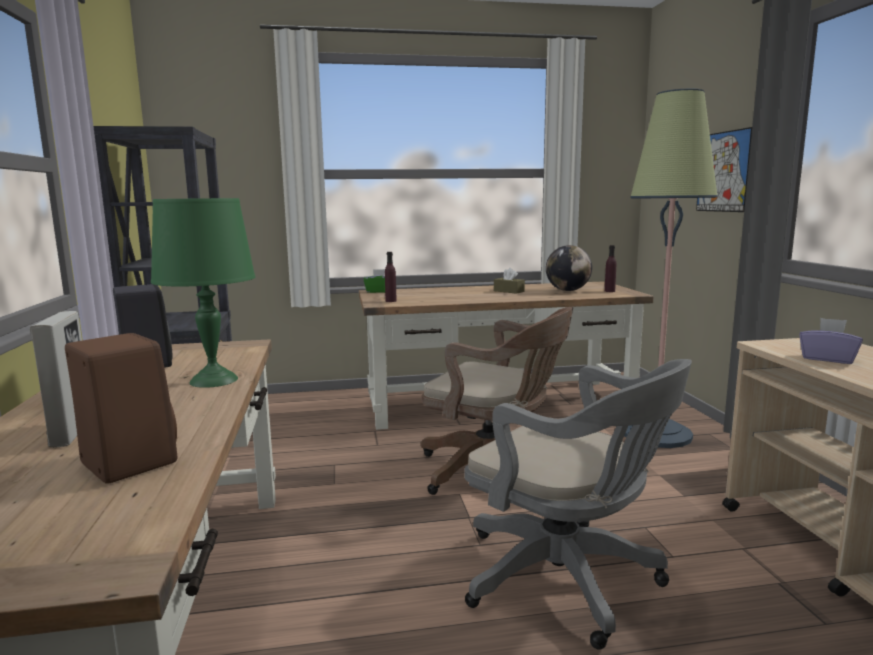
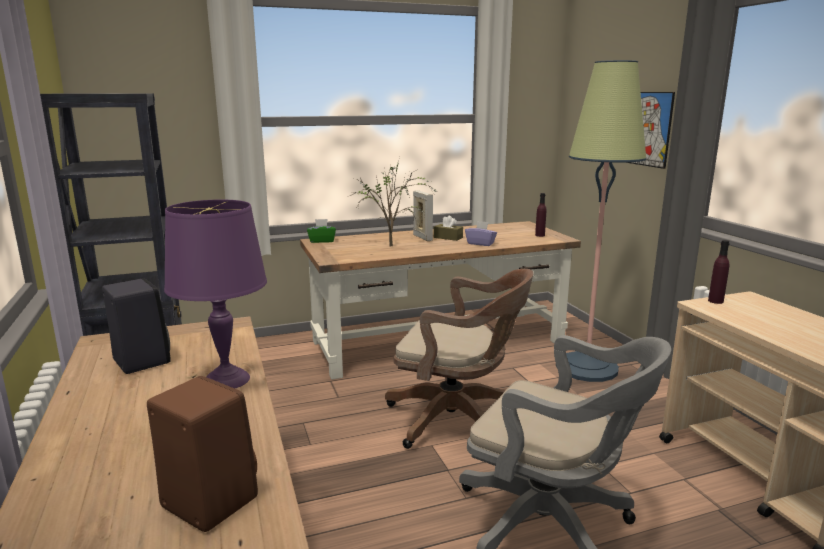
camera: 10 degrees left, 5 degrees up
picture frame [30,311,82,448] -> picture frame moved to [413,190,433,241]
green table lamp [151,198,255,388] -> purple table lamp [164,200,267,388]
purple bottle [385,252,396,302] -> purple bottle moved to [708,240,730,304]
globe [546,245,592,291] -> none
purple tissue box [799,318,863,364] -> purple tissue box moved to [465,221,497,246]
none -> potted plant [350,157,437,246]

